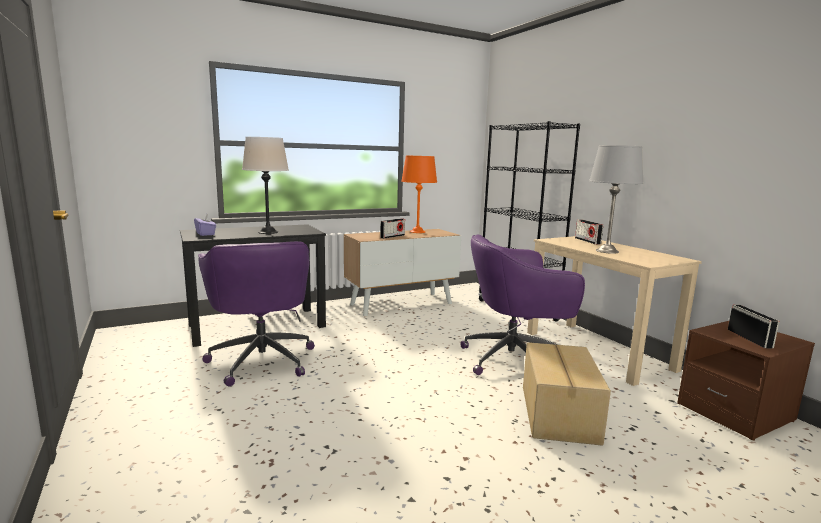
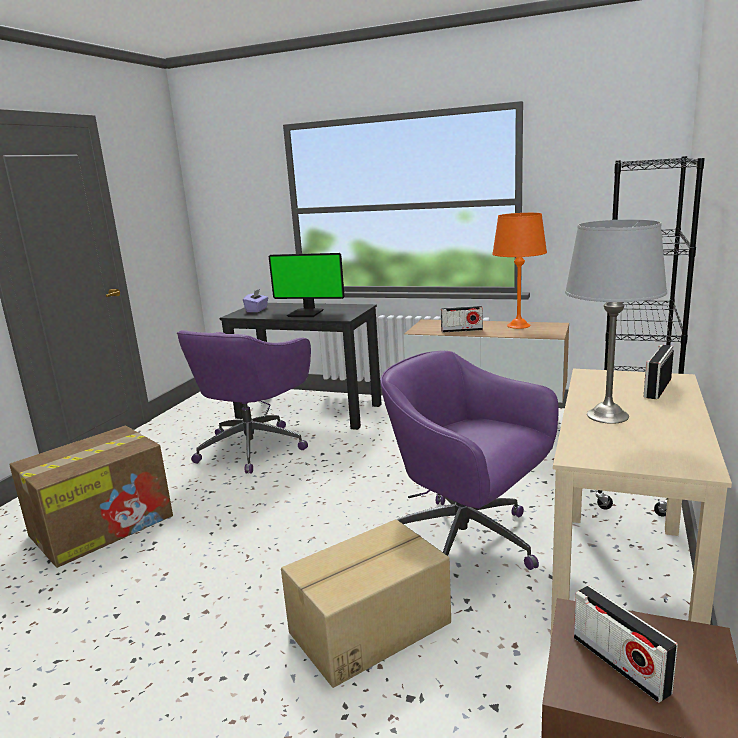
camera: 50 degrees right, 5 degrees up
beige table lamp [242,137,289,234] -> monitor [269,253,345,317]
radio [728,305,780,349] -> radio turned 105 degrees clockwise [574,586,678,703]
none -> cardboard box [9,426,173,568]

